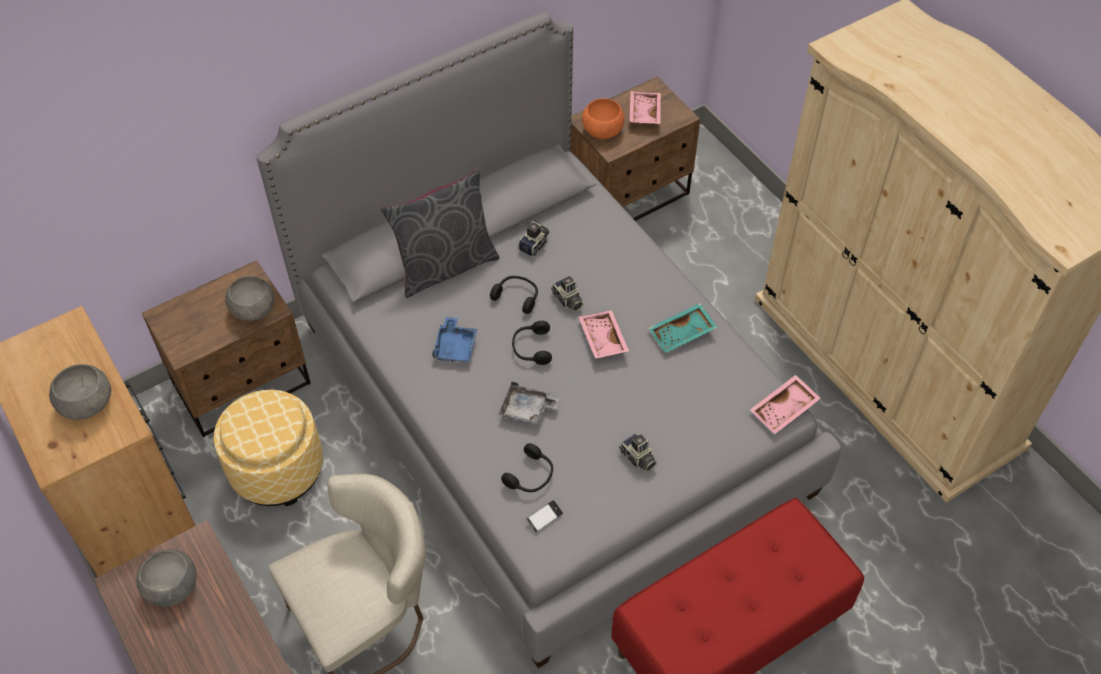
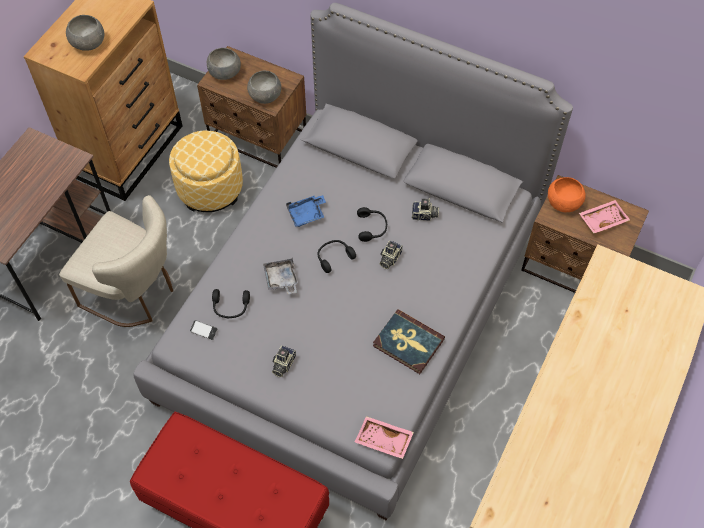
camera: 60 degrees right, 5 degrees up
grey bowl [136,549,196,607] -> grey bowl moved to [207,48,241,80]
grey pillow [381,169,499,298] -> none
pink tray [579,310,629,359] -> none
turquoise tray [648,303,717,353] -> book [373,309,445,374]

